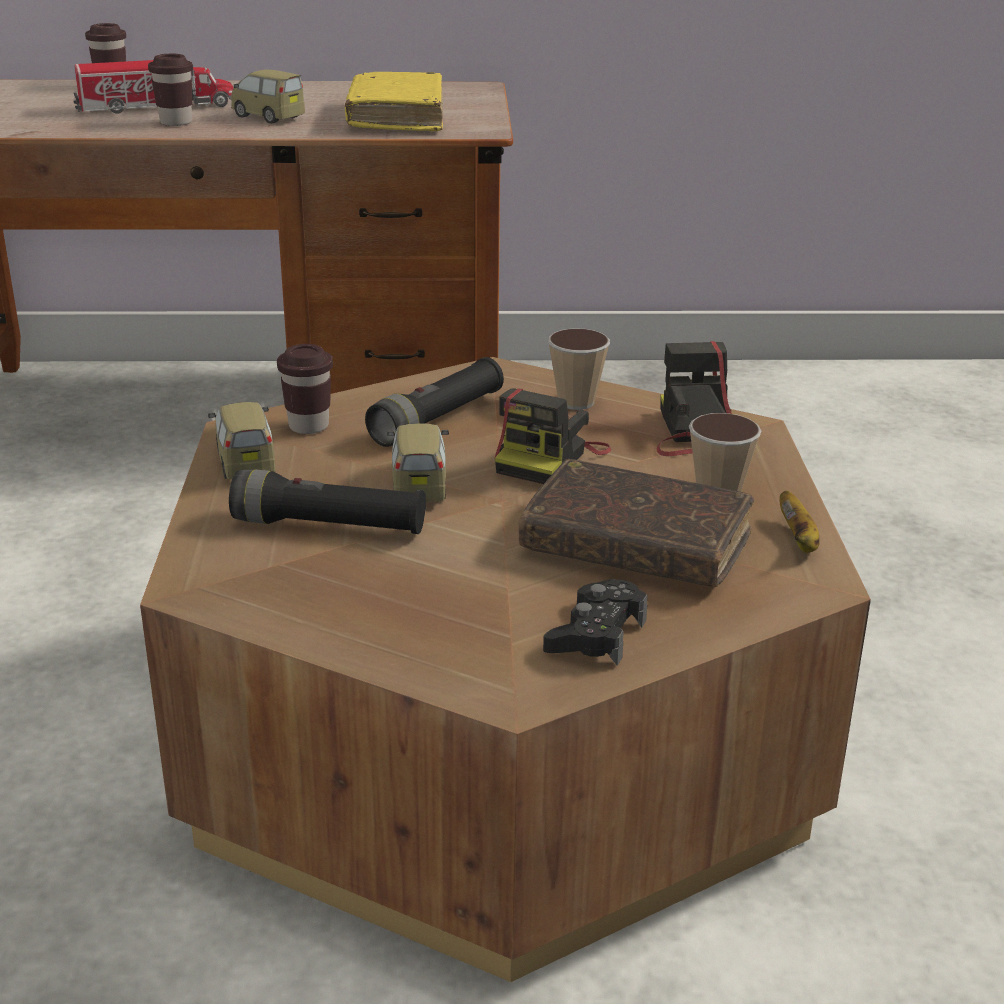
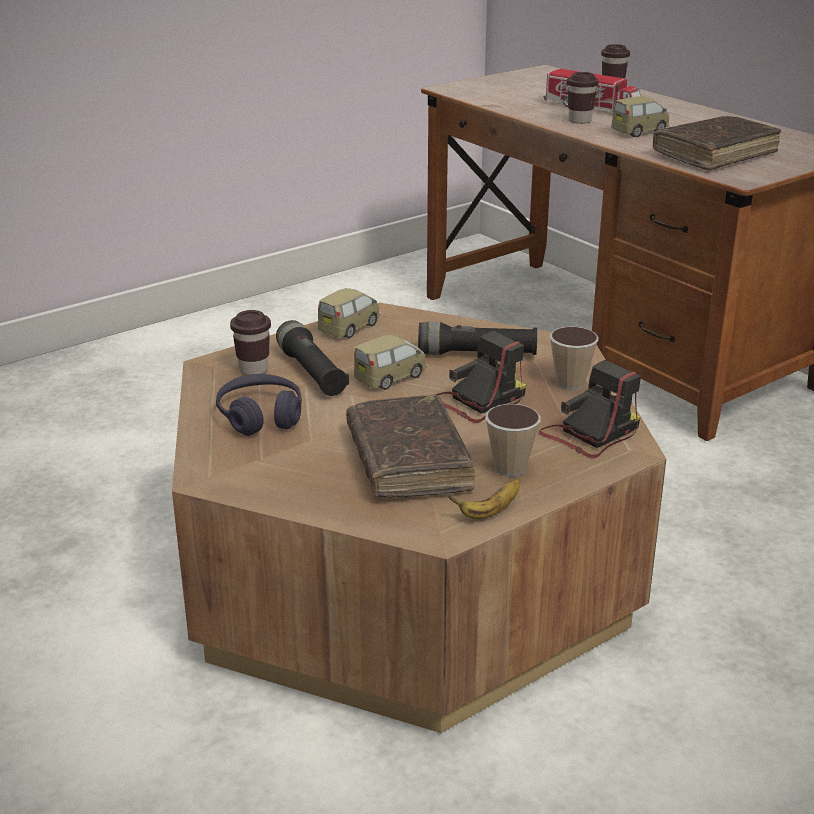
camera: 55 degrees right, 0 degrees up
toy car [231,70,305,124] -> toy car turned 60 degrees clockwise [611,96,669,138]
brown cup [277,344,333,434] -> brown cup moved to [230,310,271,375]
yellow book [345,72,443,131] -> brown book [653,116,782,170]
camera [495,388,611,484] -> camera turned 150 degrees clockwise [436,331,526,423]
black game controller [543,579,648,666] -> none
none -> purple headphones [216,374,302,436]

